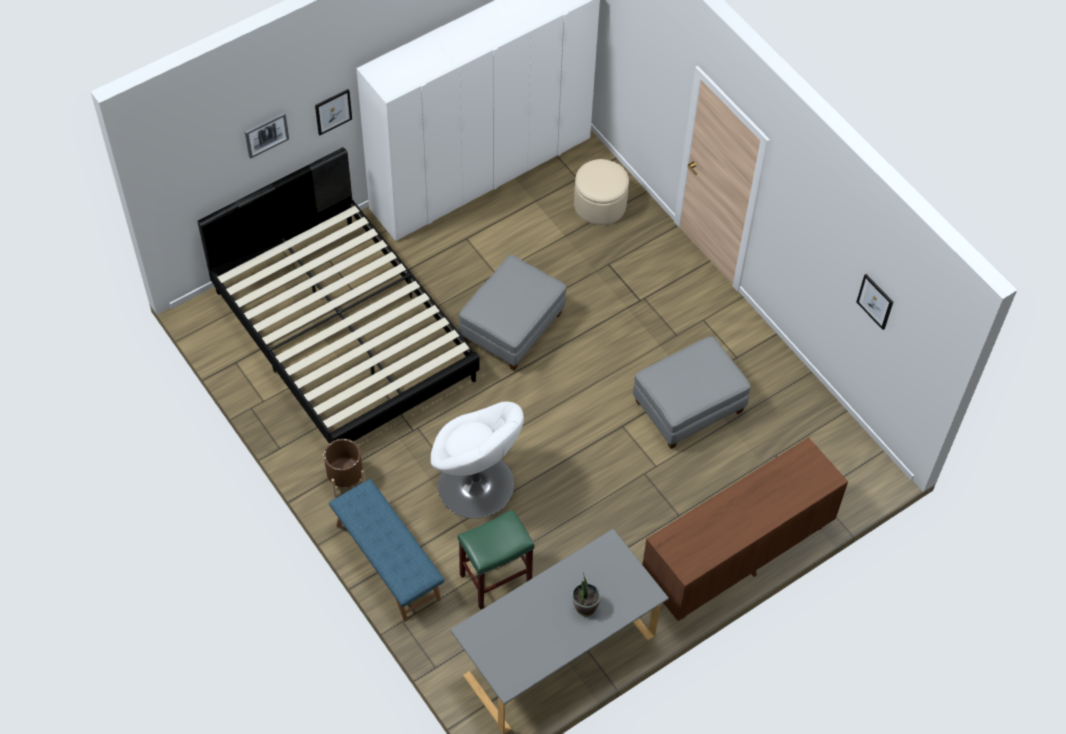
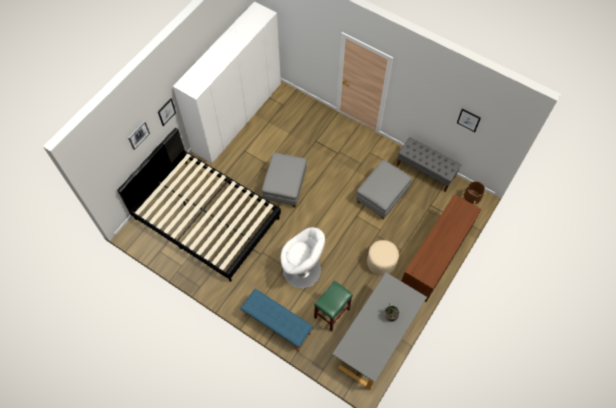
camera: 20 degrees left, 5 degrees up
brown planter [323,439,365,497] -> brown planter moved to [461,181,486,205]
beige ottoman [574,159,629,225] -> beige ottoman moved to [367,240,399,276]
none -> grey bench [397,137,461,192]

